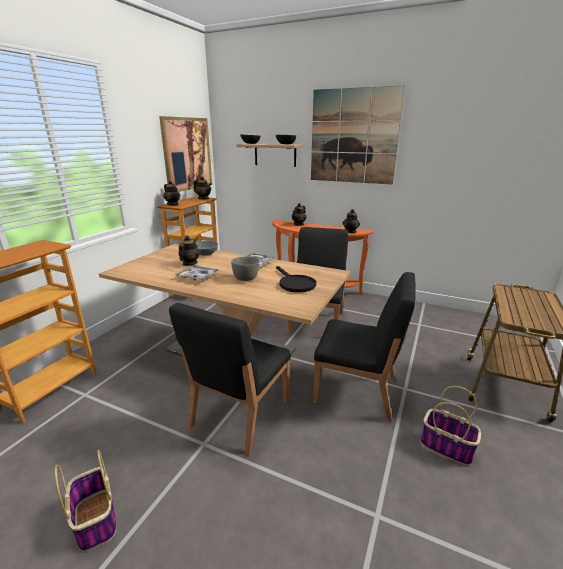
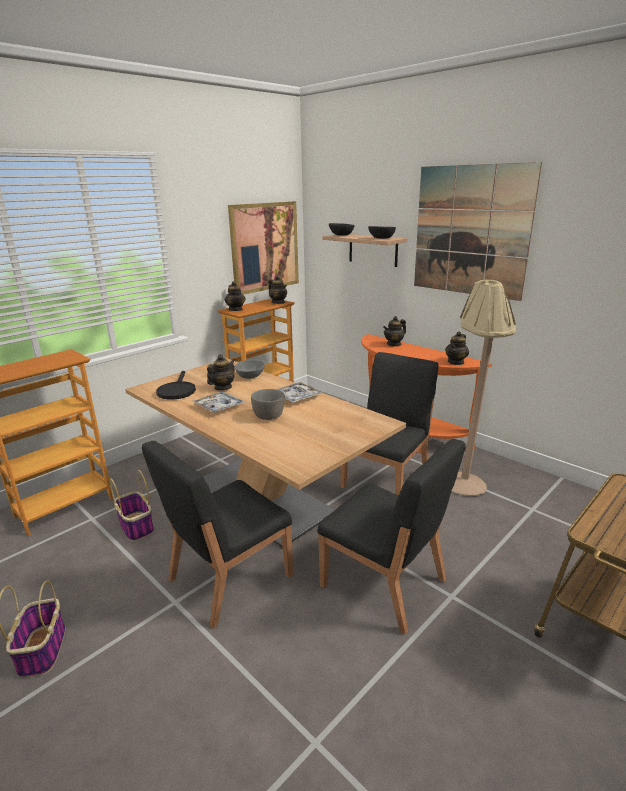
camera: 20 degrees right, 0 degrees up
black frying pan [276,266,316,292] -> black frying pan moved to [156,371,196,400]
basket [420,386,481,466] -> basket moved to [109,470,154,542]
none -> beige floor lamp [451,279,516,495]

